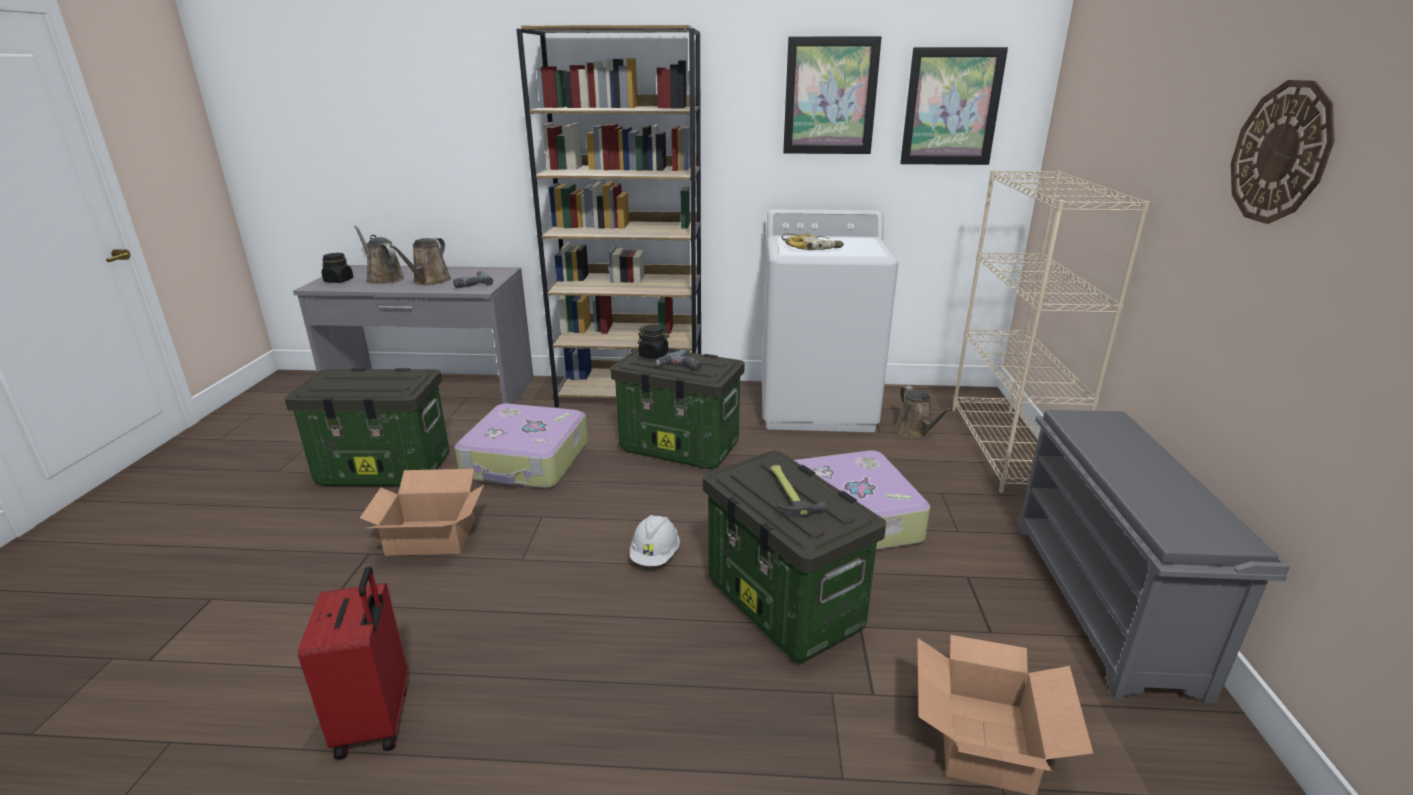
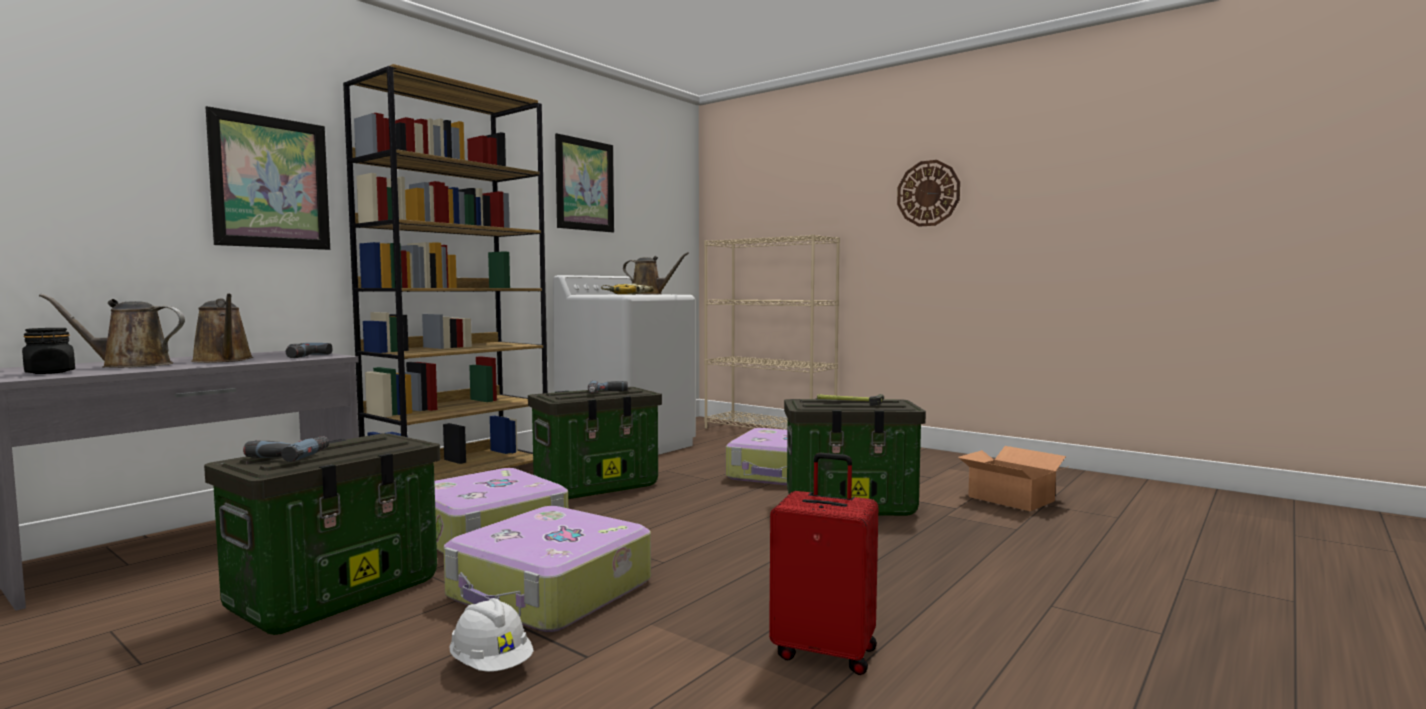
camera: 55 degrees left, 20 degrees down
cardboard box [360,469,484,556] -> suitcase [443,506,651,632]
white hard hat [630,515,680,566] -> white hard hat moved to [449,598,534,672]
black jar [638,325,670,359] -> none
brown watering can [895,386,952,438] -> brown watering can moved to [623,252,689,294]
picture [900,47,1008,165] -> picture moved to [206,106,330,250]
grey shoe rack [1017,410,1290,704] -> none
none -> power drill [243,436,329,462]

